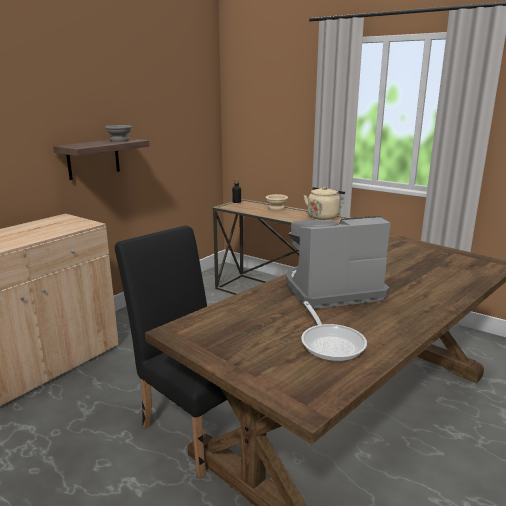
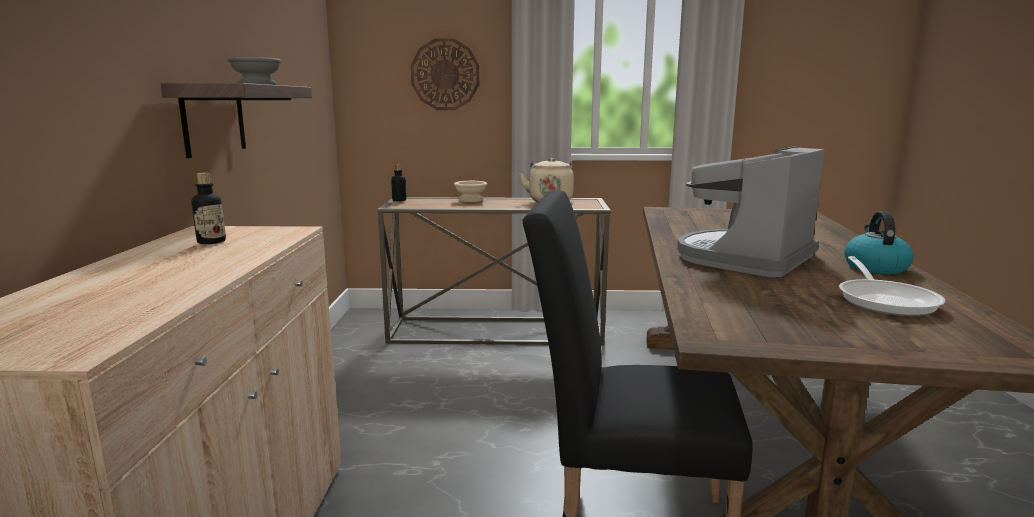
camera: 35 degrees left, 5 degrees down
frying pan [301,301,367,361] -> frying pan turned 60 degrees clockwise [839,256,945,316]
none -> bottle [191,173,226,244]
none -> wall clock [411,38,480,110]
none -> kettle [844,211,914,274]

